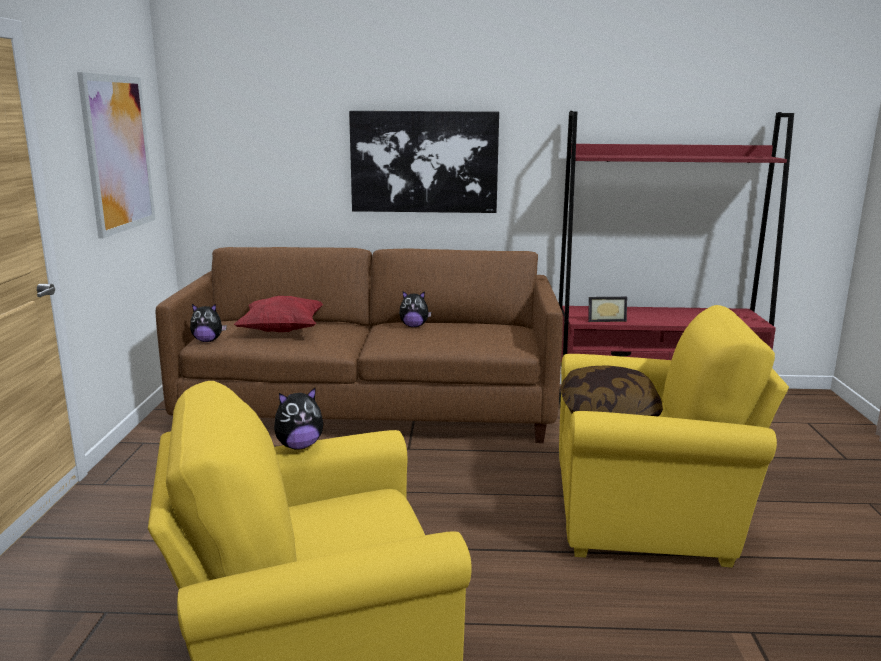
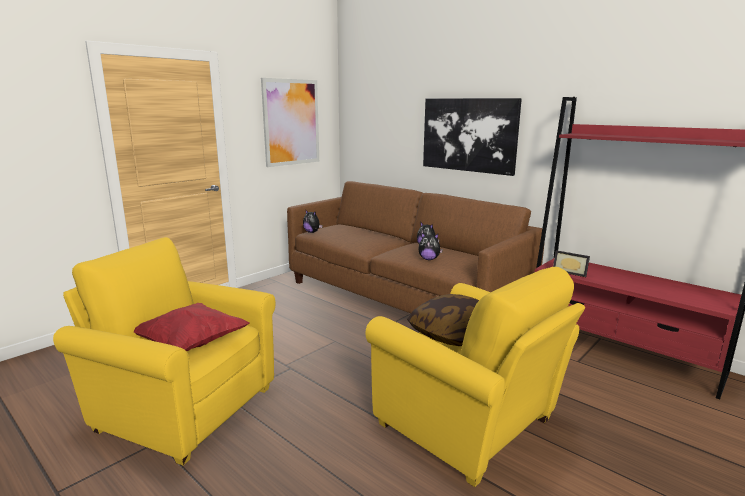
camera: 40 degrees right, 0 degrees up
red pillow [234,296,323,332] -> red pillow moved to [134,303,250,351]
plush toy [274,387,323,450] -> plush toy moved to [418,233,443,260]

